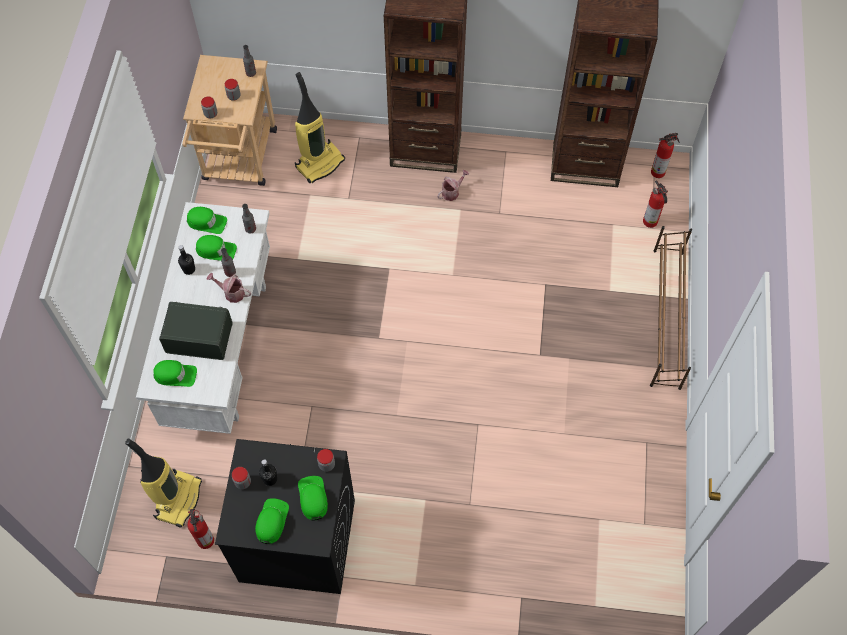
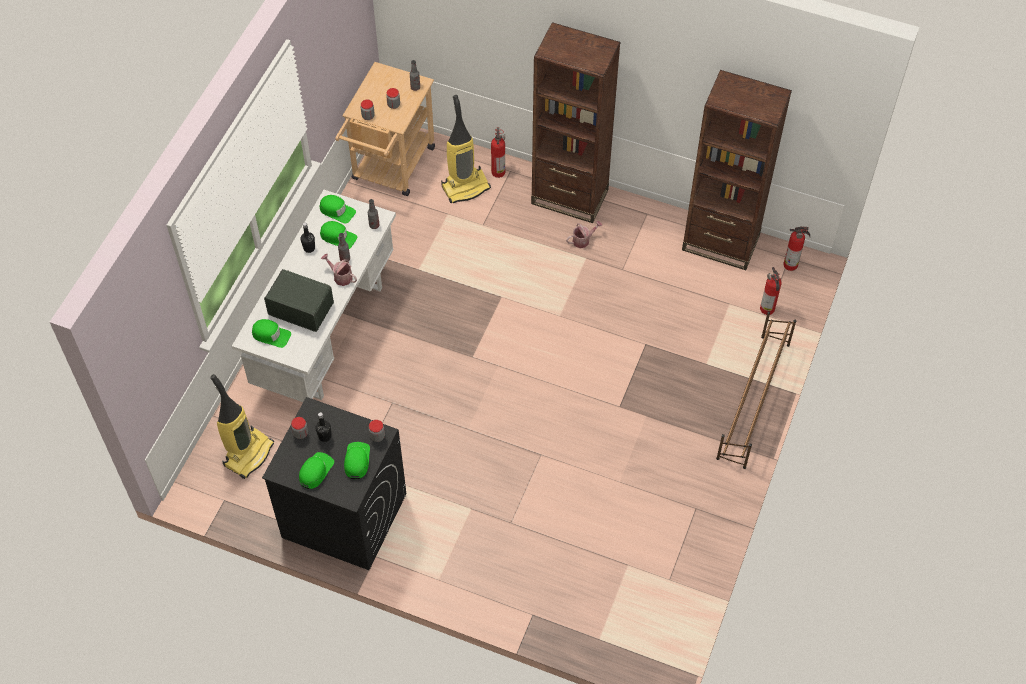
camera: 15 degrees right, 5 degrees down
fire extinguisher [187,509,214,549] -> fire extinguisher moved to [491,127,505,178]

